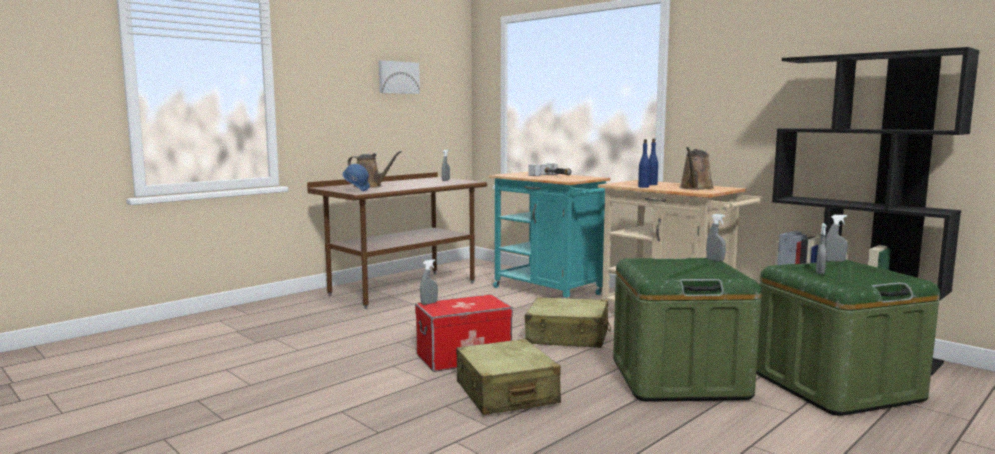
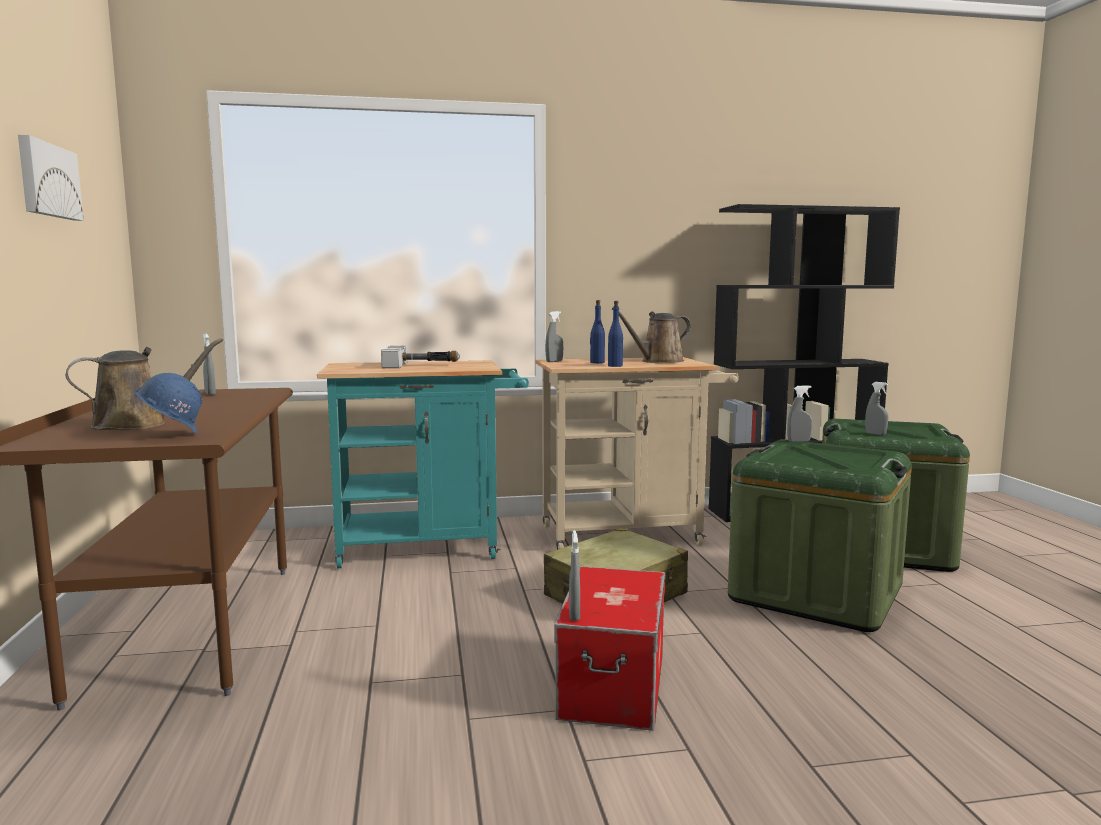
camera: 55 degrees left, 0 degrees up
beige suitcase [456,339,561,415] -> none
brown watering can [679,147,714,190] -> brown watering can turned 90 degrees clockwise [612,308,691,363]
grey spray bottle [825,215,848,262] -> grey spray bottle moved to [545,311,563,362]

